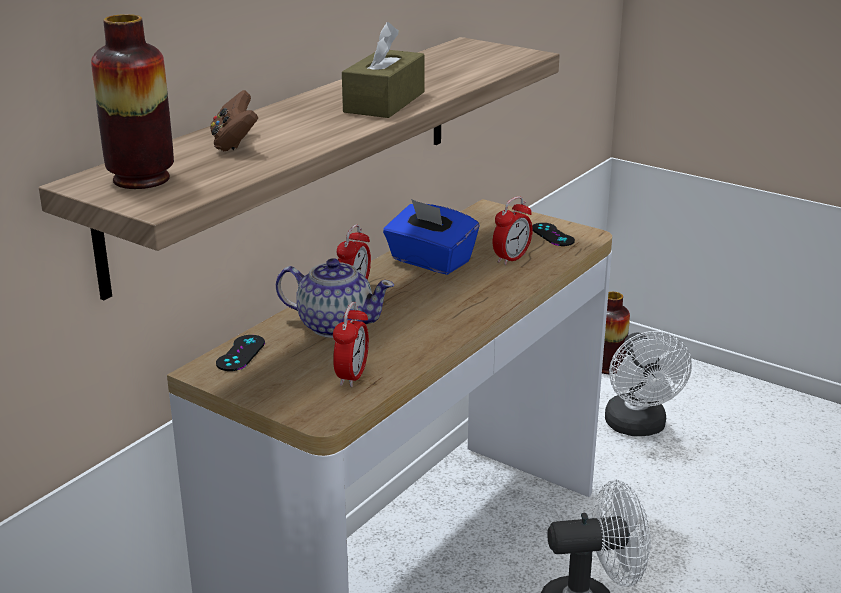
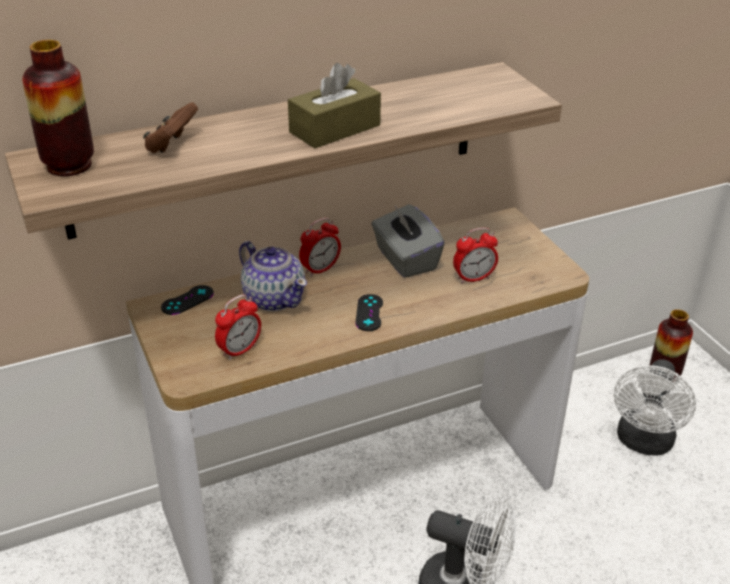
camera: 30 degrees right, 10 degrees up
blue tissue box [383,199,479,275] -> grey tissue box [371,204,445,278]
black game controller [532,223,575,246] -> black game controller moved to [355,294,383,331]

